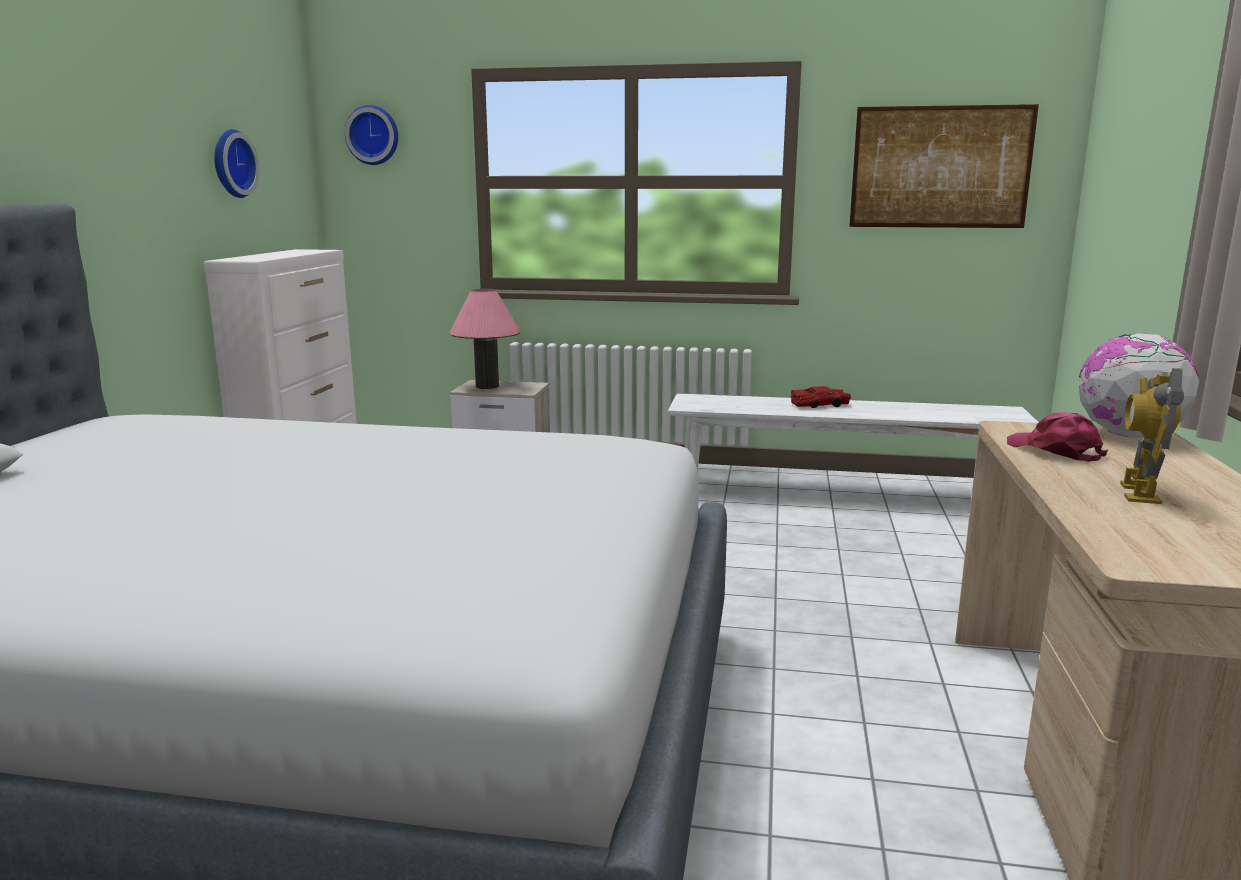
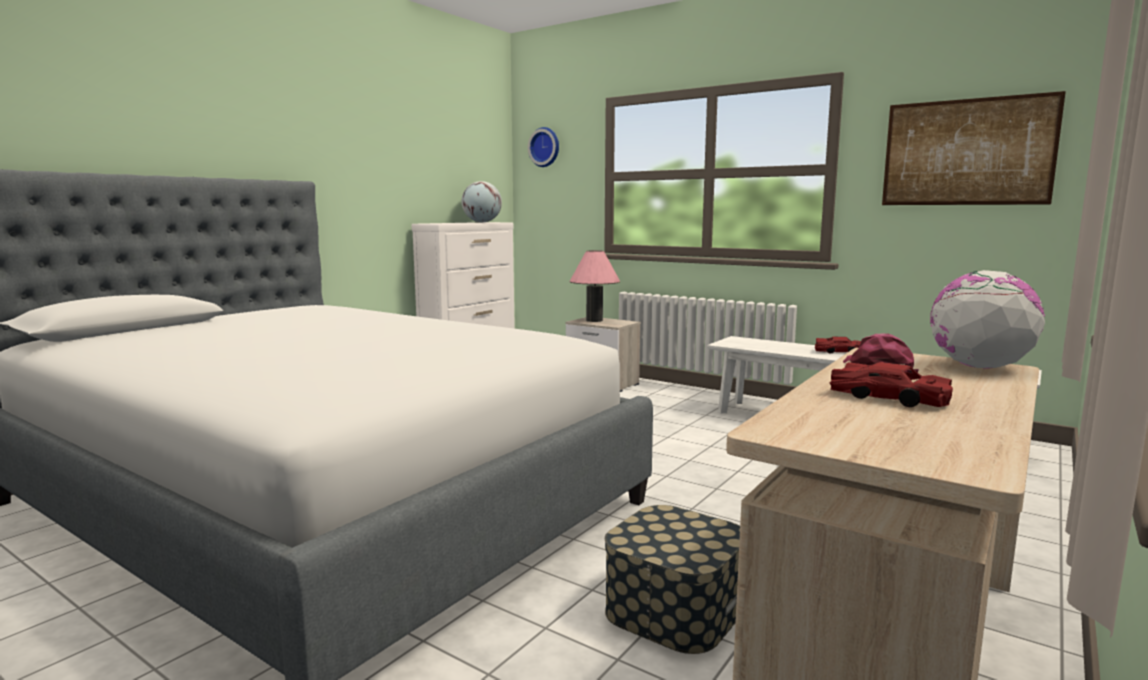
camera: 25 degrees right, 5 degrees down
wall clock [214,129,260,198] -> none
toy robot [1120,368,1184,504] -> red toy car [829,362,953,407]
none -> globe [461,181,502,222]
none -> storage box [605,505,740,654]

